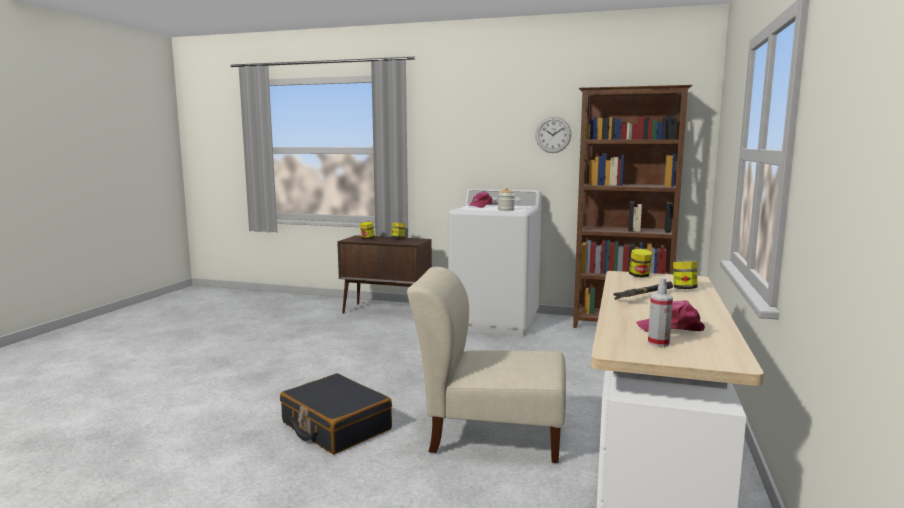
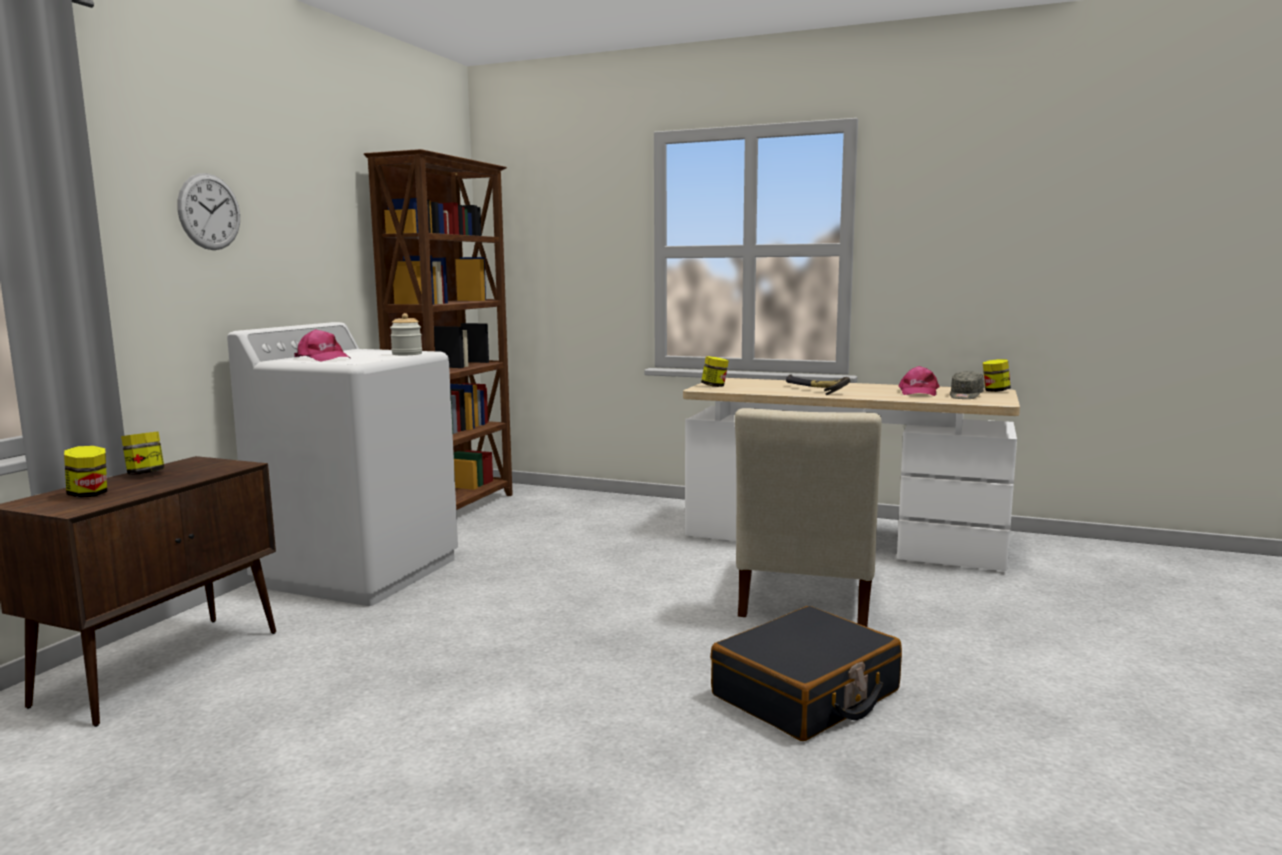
camera: 85 degrees left, 0 degrees up
wall clock [535,117,571,153] -> wall clock moved to [177,173,240,250]
spray bottle [648,277,673,347] -> grey cap [950,371,984,399]
jar [673,261,698,289] -> jar moved to [983,359,1011,392]

